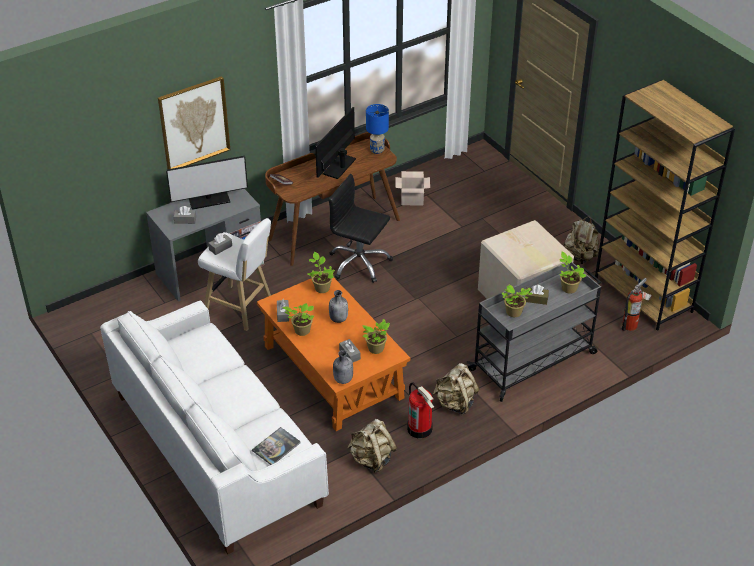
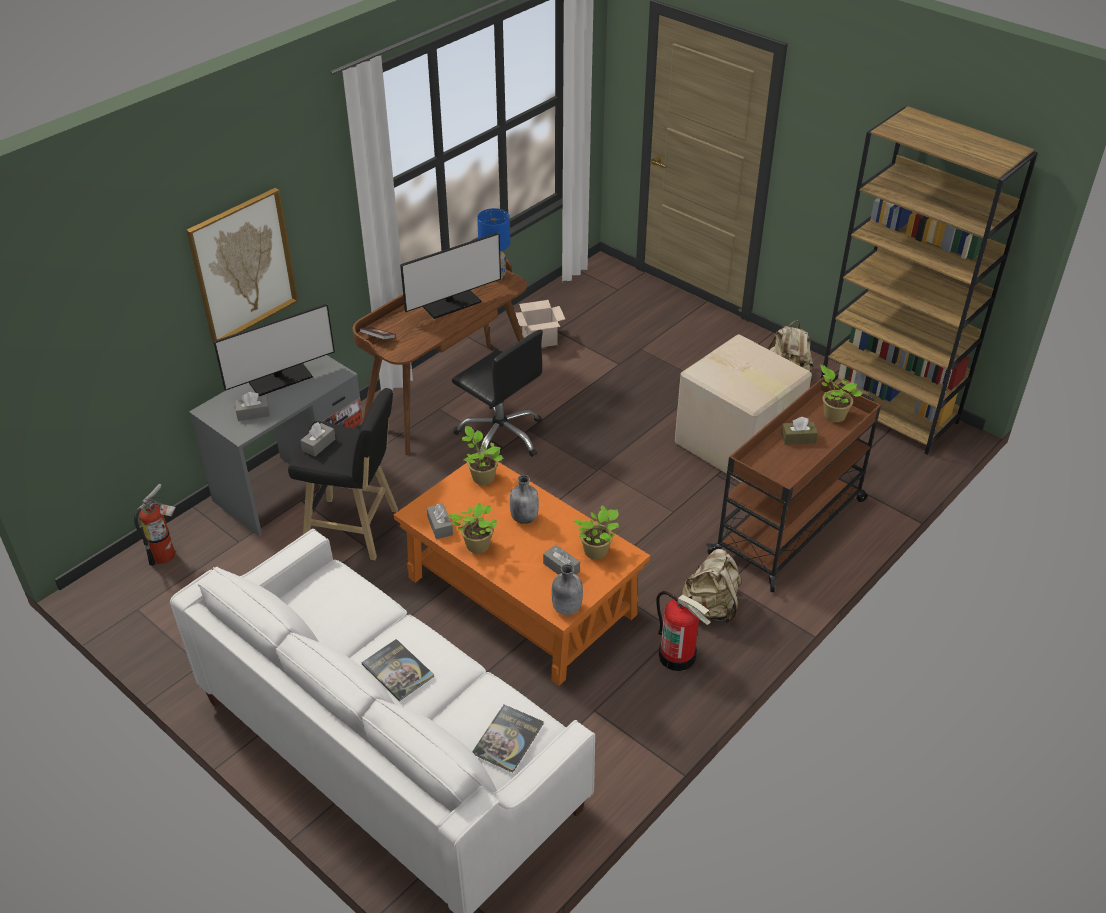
camera: 15 degrees left, 0 degrees up
white stool [198,218,271,331] -> black stool [288,388,398,560]
monitor [315,107,356,179] -> monitor turned 135 degrees counterclockwise [400,232,501,319]
black office chair [328,174,393,283] -> black office chair turned 150 degrees counterclockwise [452,330,543,457]
beige backpack [348,419,397,473] -> none
grey cart [467,262,601,402] -> brown cart [706,377,881,592]
potted plant [502,285,532,317] -> none
fire extinguisher [621,278,652,331] -> fire extinguisher moved to [134,484,176,566]
none -> book [361,639,434,701]

